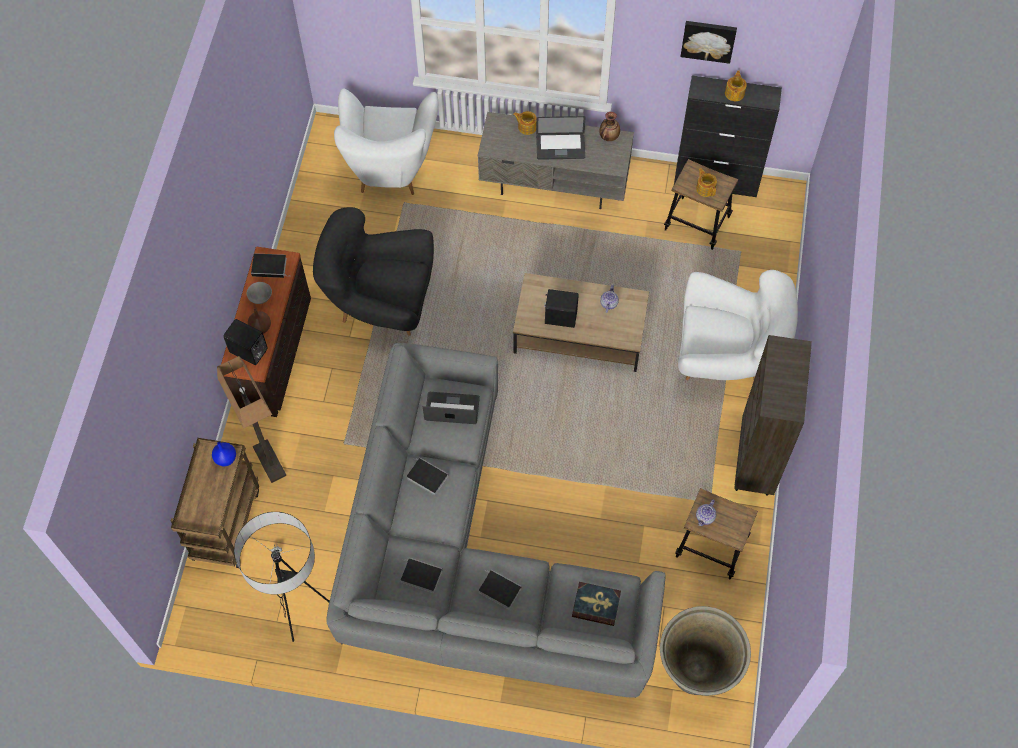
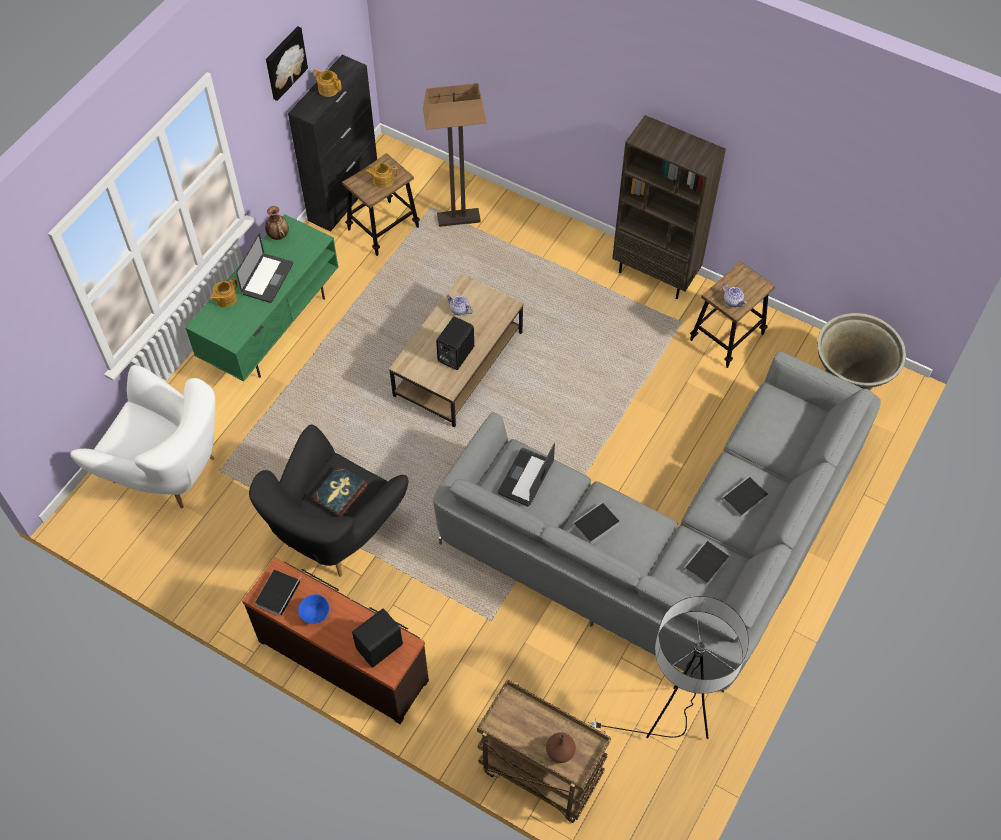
camera: 70 degrees left, 5 degrees down
blue vase [212,442,236,466] -> none
floor lamp [217,356,286,483] -> floor lamp moved to [423,83,487,227]
grey bowl [247,282,272,304] -> blue bowl [298,594,330,624]
brown vase [248,308,271,334] -> brown vase moved to [546,732,576,763]
grey tv stand [478,112,634,209] -> green tv stand [185,214,338,381]
book [572,582,621,626] -> book moved to [312,465,369,517]
white armchair [678,270,798,380] -> none

